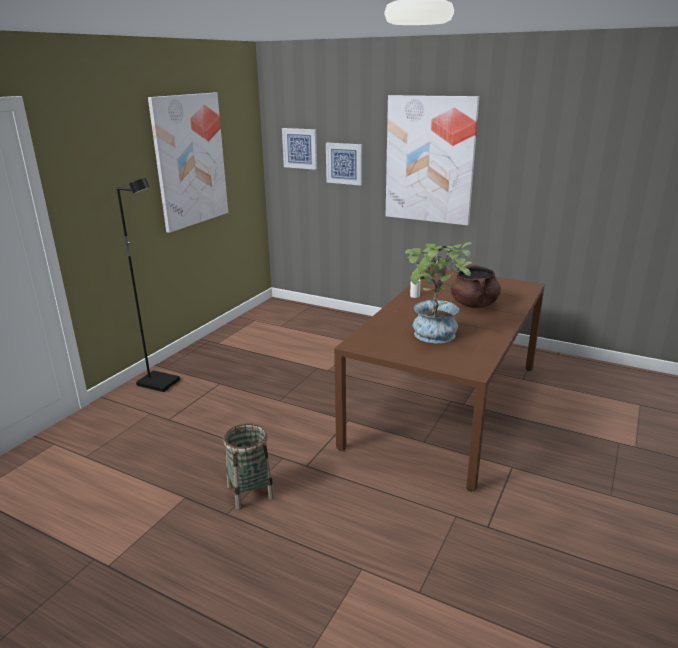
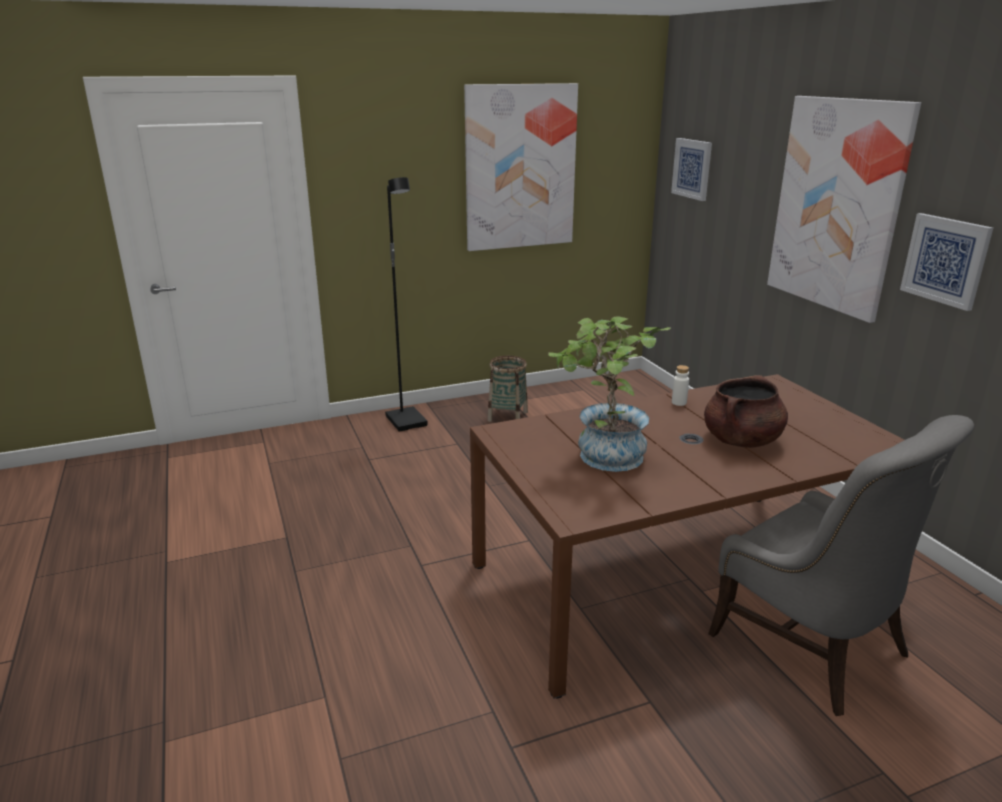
camera: 40 degrees right, 0 degrees up
basket [223,423,274,509] -> basket moved to [488,356,528,422]
picture [326,143,362,185] -> picture moved to [900,213,993,311]
none -> grey chair [708,415,974,716]

